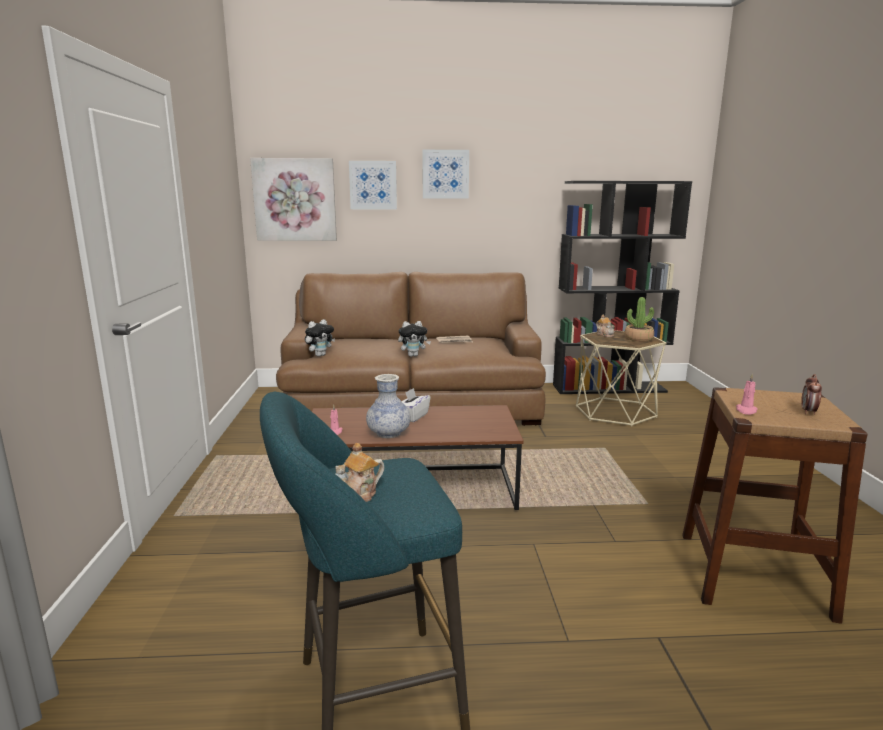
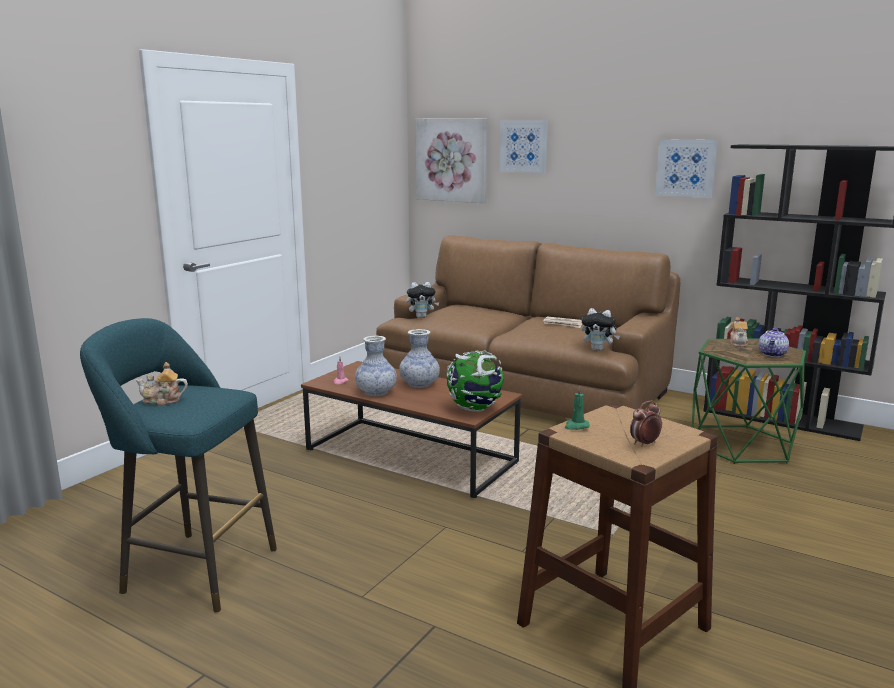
camera: 35 degrees right, 0 degrees up
plush toy [398,321,431,357] -> plush toy moved to [581,308,620,351]
white tissue box [402,388,431,422] -> vase [399,329,440,388]
picture [422,150,469,199] -> picture moved to [655,139,718,198]
beige side table [576,330,667,427] -> green side table [692,338,806,464]
potted plant [625,297,654,341] -> teapot [758,328,789,357]
pink candle [736,375,758,415] -> green candle [565,385,590,430]
none -> globe [446,350,504,412]

